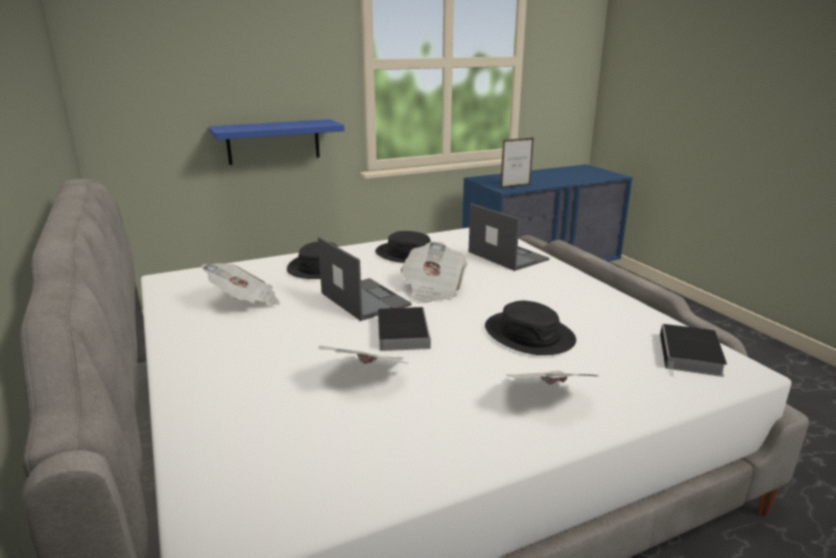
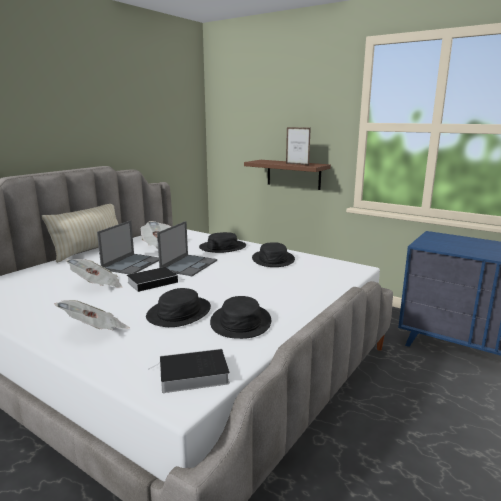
camera: 60 degrees right, 5 degrees down
blue shelf [209,119,345,165] -> brown shelf [244,160,331,190]
newspaper [401,241,467,303] -> none
laptop [468,204,550,271] -> laptop moved to [97,220,159,274]
picture frame [500,137,534,188] -> picture frame moved to [286,127,311,165]
none -> beige pillow [42,204,118,263]
none -> black hat [210,296,271,339]

